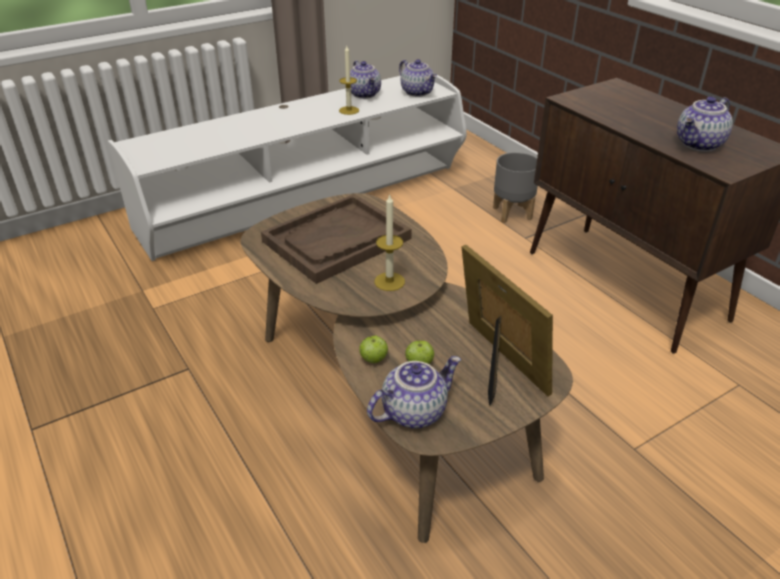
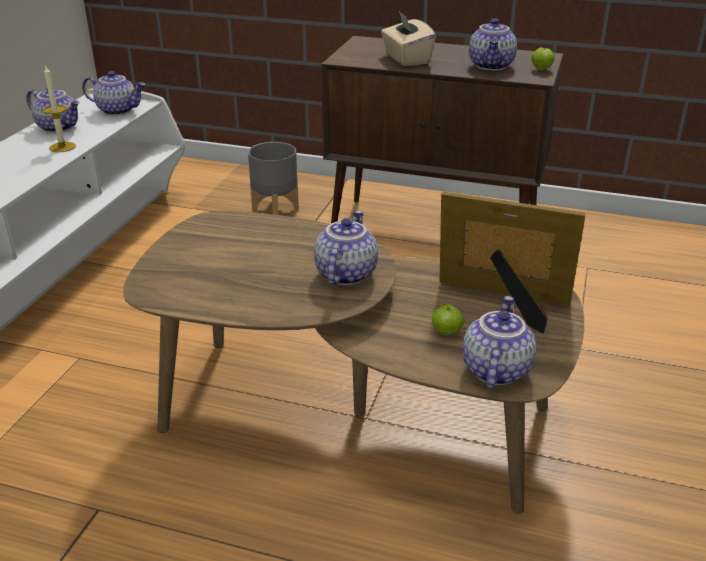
camera: 40 degrees left, 5 degrees down
brown tray [261,194,412,284] -> none
apple [359,335,388,363] -> apple moved to [531,45,555,70]
candle [374,193,405,291] -> teapot [314,210,378,285]
none -> beige tissue box [381,11,436,66]

